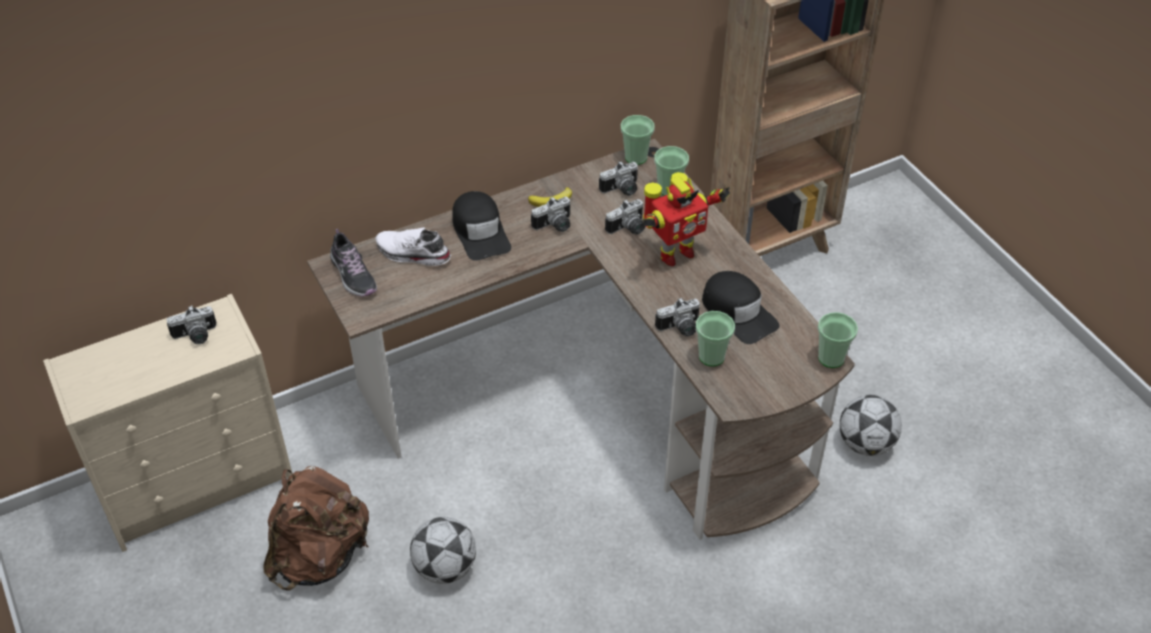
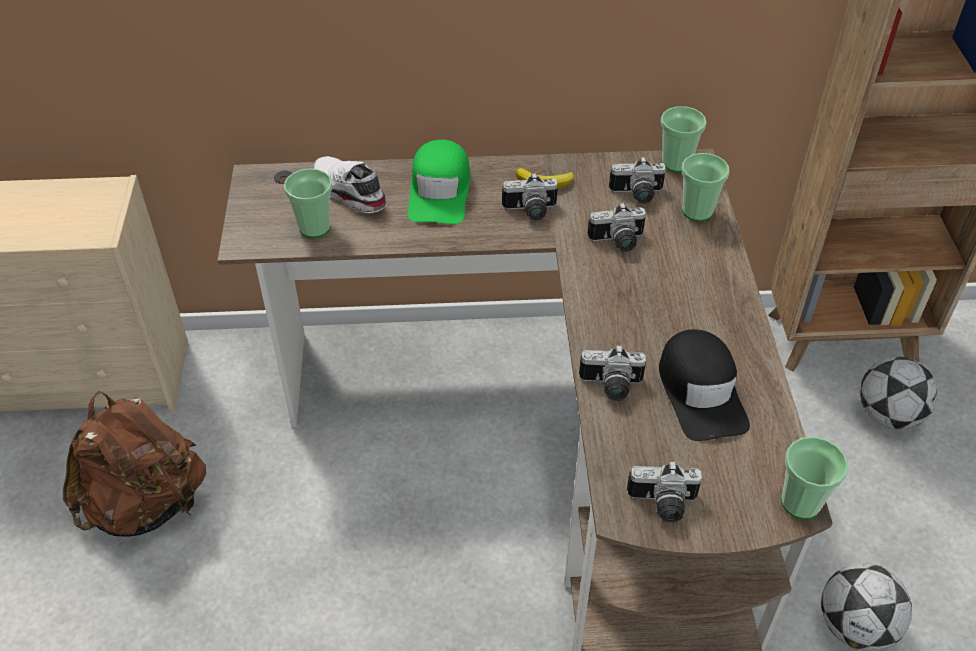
camera: 25 degrees right, 0 degrees up
camera [166,305,217,344] -> camera moved to [627,461,702,522]
shoe [330,229,377,297] -> none
football [410,517,476,584] -> football moved to [860,357,938,429]
black cap [452,191,511,261] -> green cap [407,140,470,224]
toy robot [643,172,730,266] -> none
cup [696,311,735,367] -> cup moved to [284,169,332,238]

